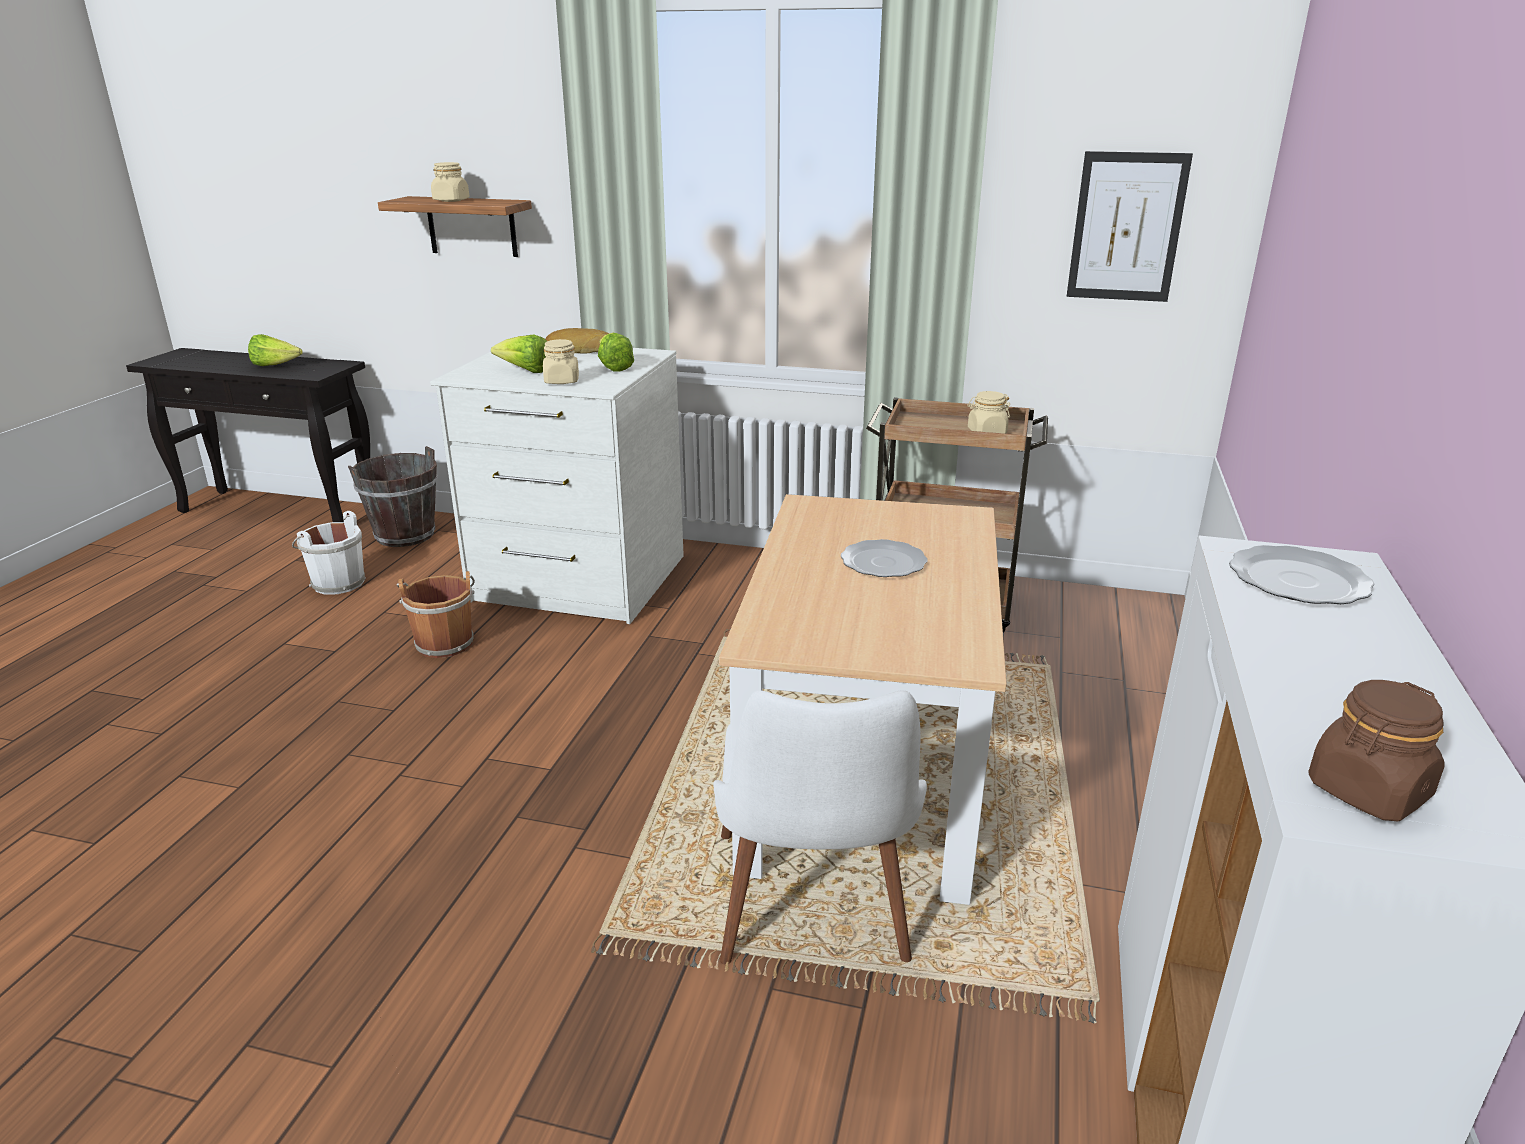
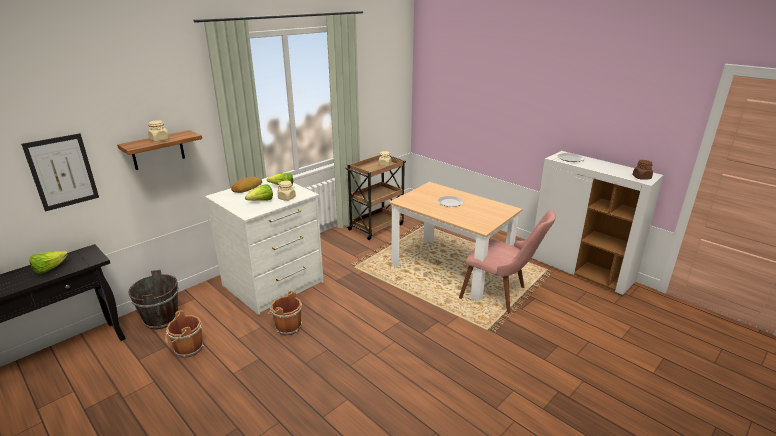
camera: 60 degrees left, 0 degrees up
white bucket [292,511,366,595] -> brown bucket [165,310,204,358]
white chair [713,690,927,964] -> pink chair [459,210,556,314]
picture [1067,151,1193,302] -> picture moved to [21,133,99,212]

